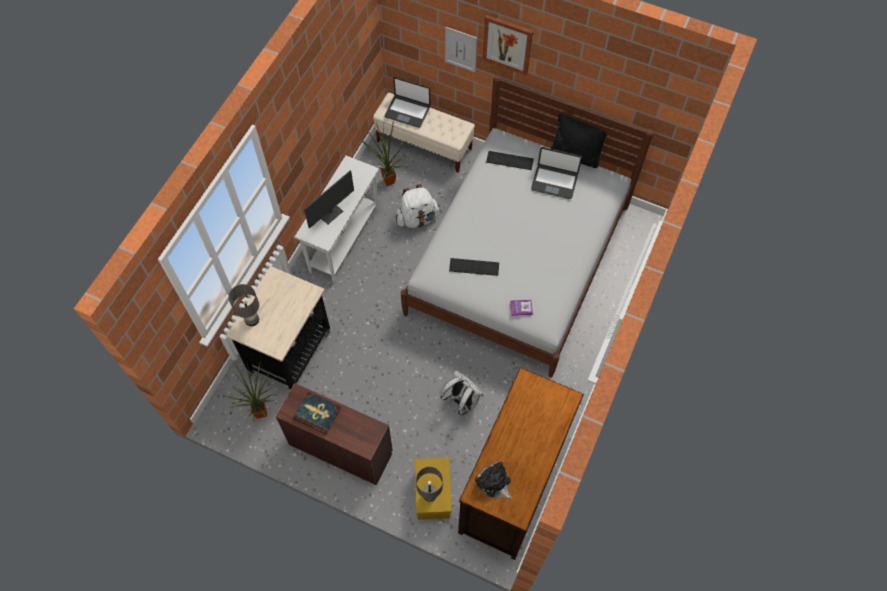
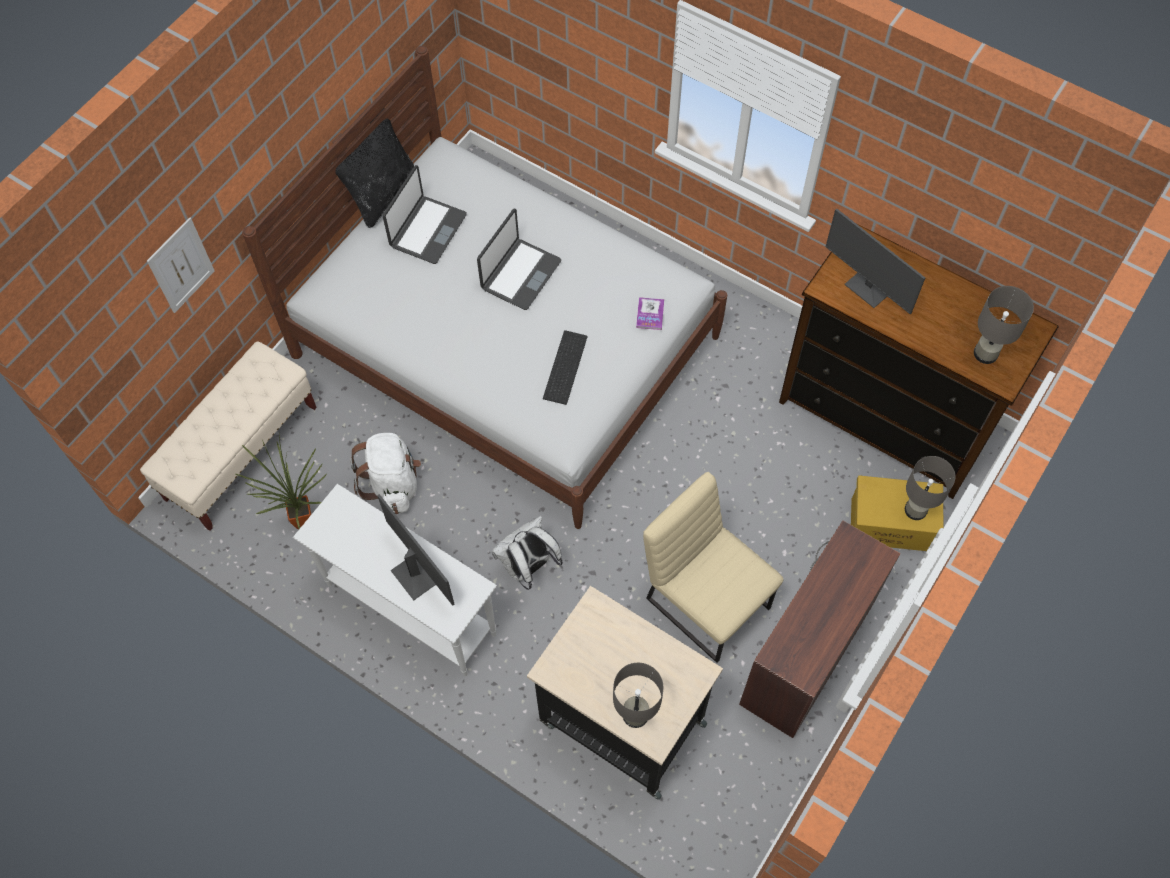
camera: 80 degrees left, 0 degrees up
potted plant [225,363,277,421] -> none
book [293,391,341,434] -> none
laptop [384,77,430,128] -> laptop moved to [477,209,561,310]
white backpack [440,370,483,415] -> white backpack moved to [492,516,563,590]
plush toy [475,462,512,499] -> grey table lamp [974,286,1034,364]
picture [482,15,533,76] -> none
keyboard [486,151,534,170] -> none
none -> beige chair [643,472,783,663]
none -> monitor [825,209,925,314]

